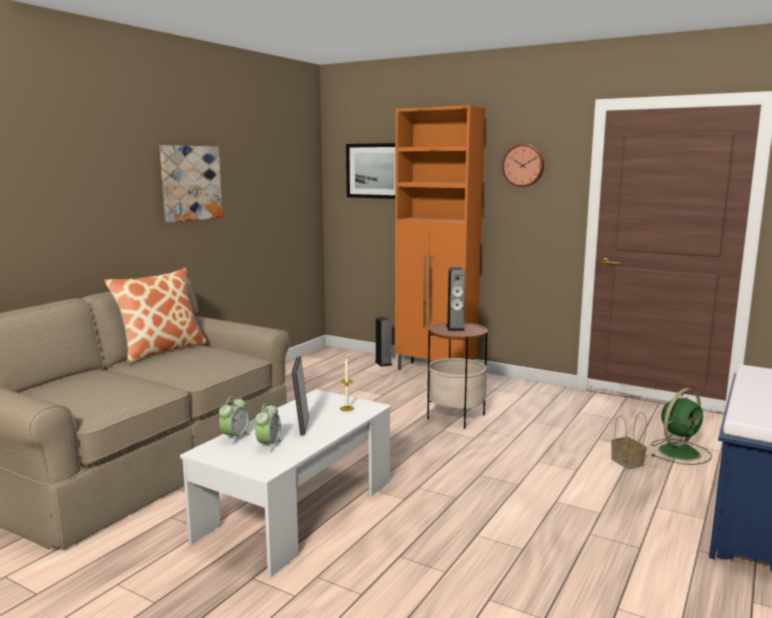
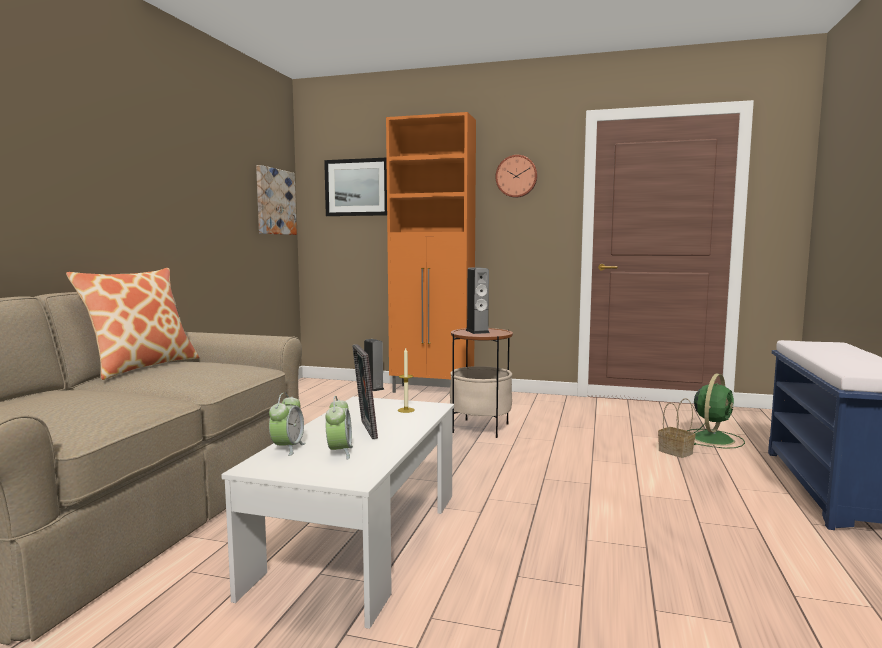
camera: 15 degrees left, 5 degrees down
picture [160,145,223,223] -> picture moved to [256,165,297,235]

